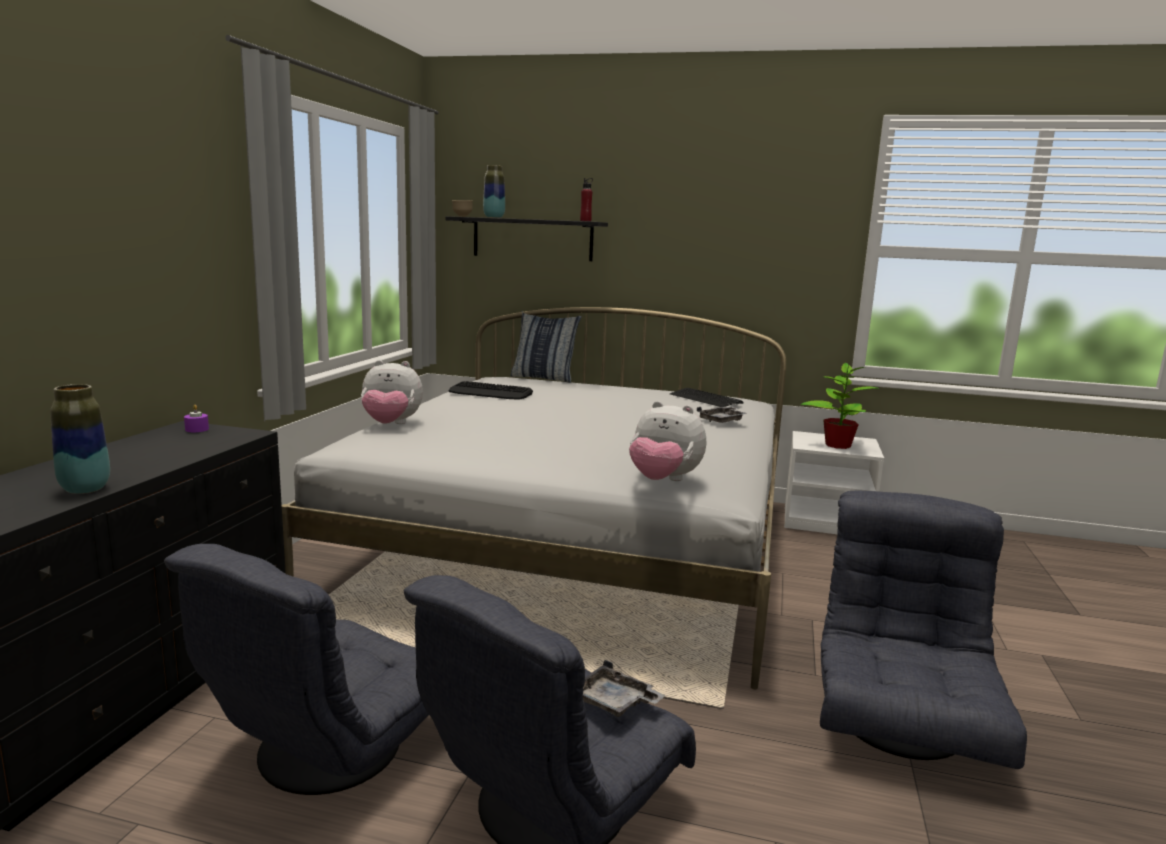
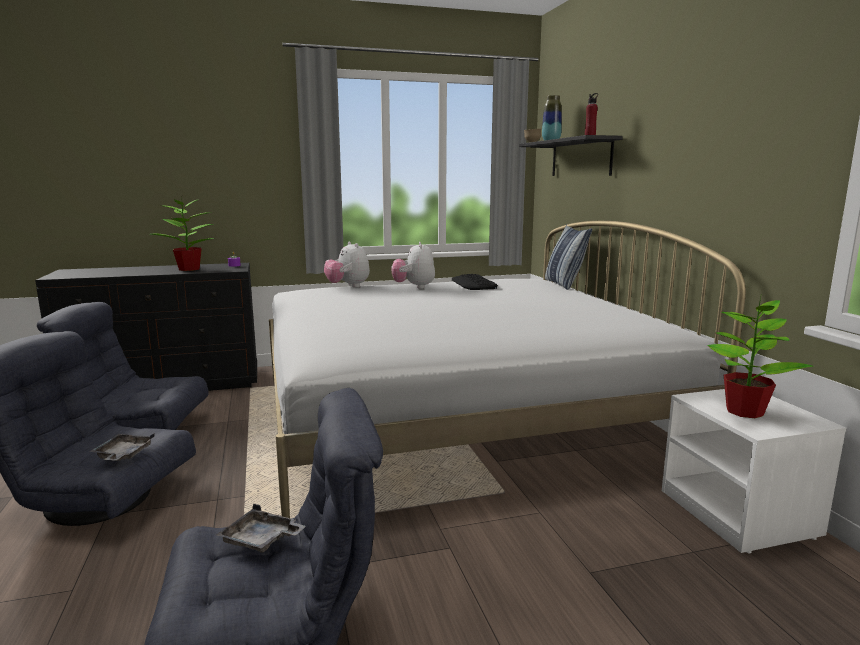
camera: 60 degrees right, 0 degrees up
vase [50,384,110,494] -> none
plush toy [629,401,706,481] -> plush toy moved to [391,242,435,289]
keyboard [670,388,744,407] -> none
grey tray [697,406,747,423] -> grey tray moved to [216,504,306,553]
none -> potted plant [151,198,214,271]

